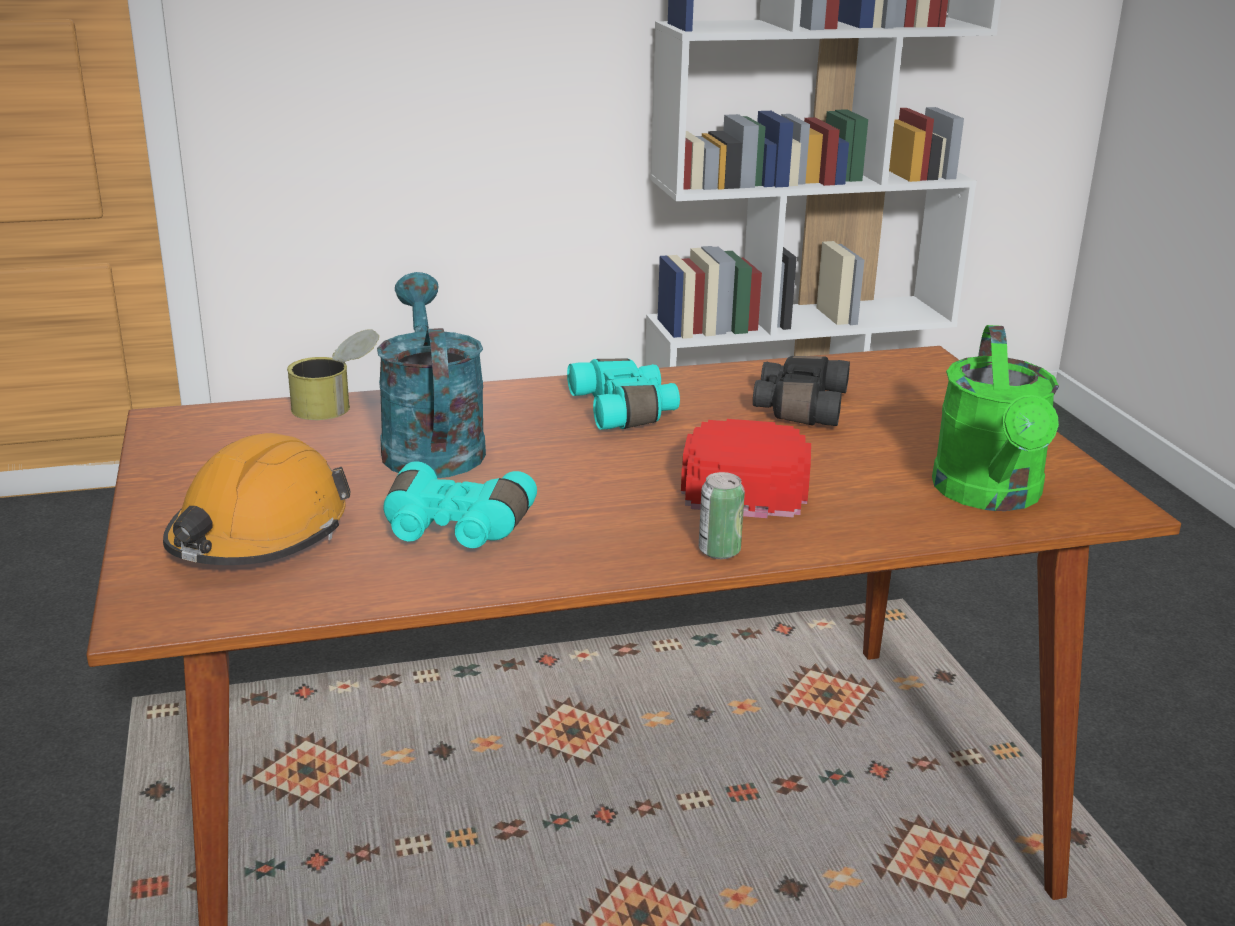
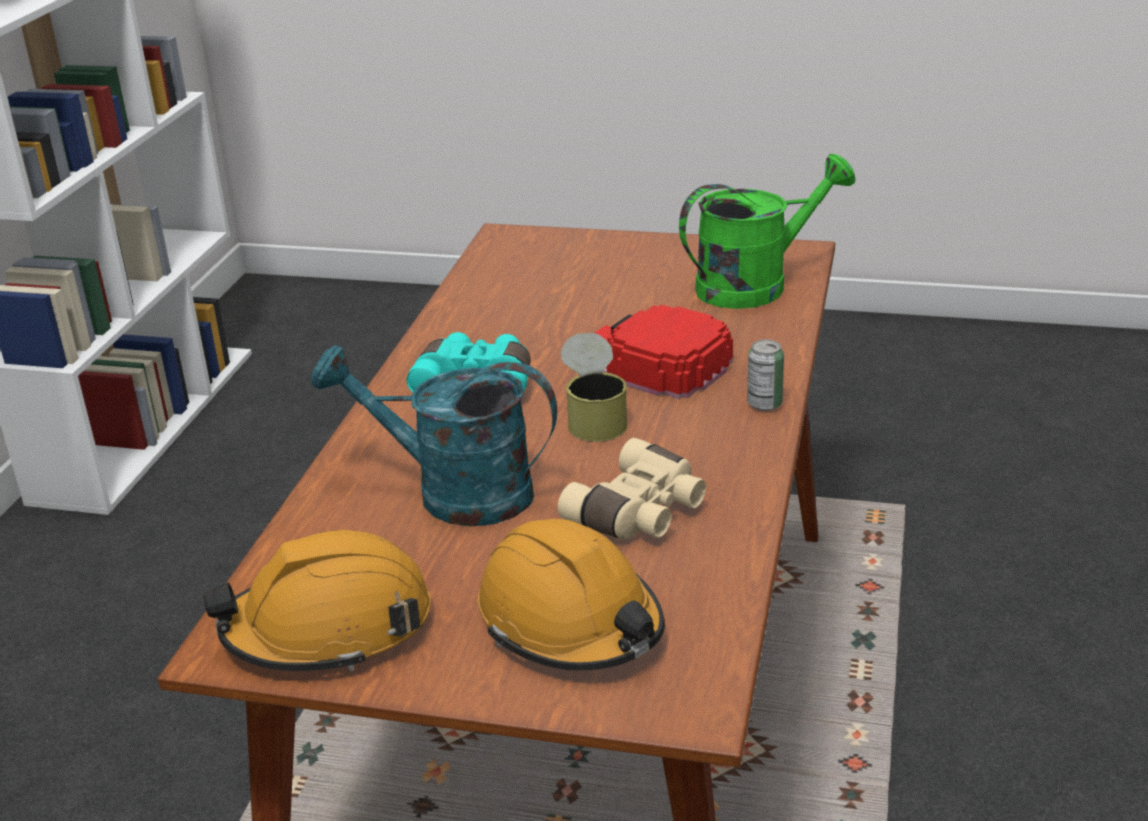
camera: 60 degrees left, 5 degrees up
can [287,330,379,420] -> can moved to [560,333,628,442]
turquoise binoculars [384,461,537,548] -> beige binoculars [558,438,706,539]
black binoculars [753,356,850,426] -> none
green watering can [932,325,1059,511] -> green watering can turned 60 degrees counterclockwise [679,154,856,309]
none -> orange hard hat [203,530,431,671]

